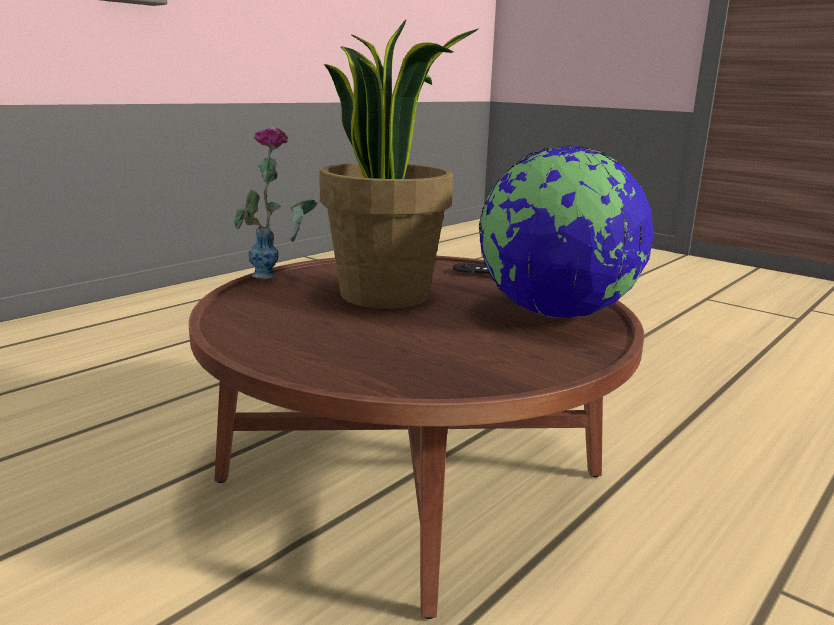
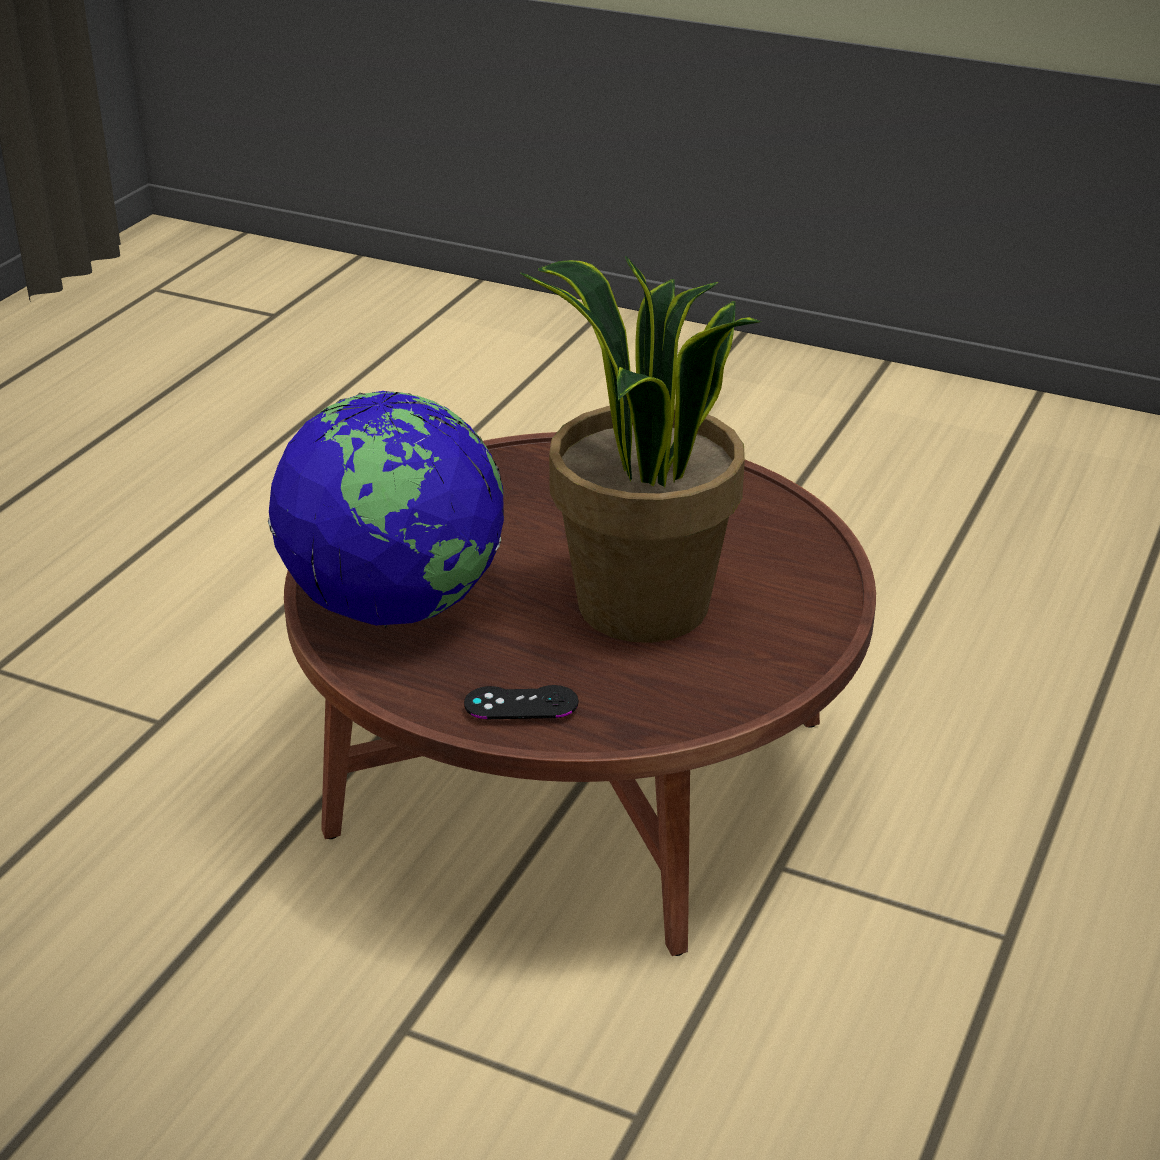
camera: 165 degrees right, 15 degrees up
vase [234,127,317,279] -> none

